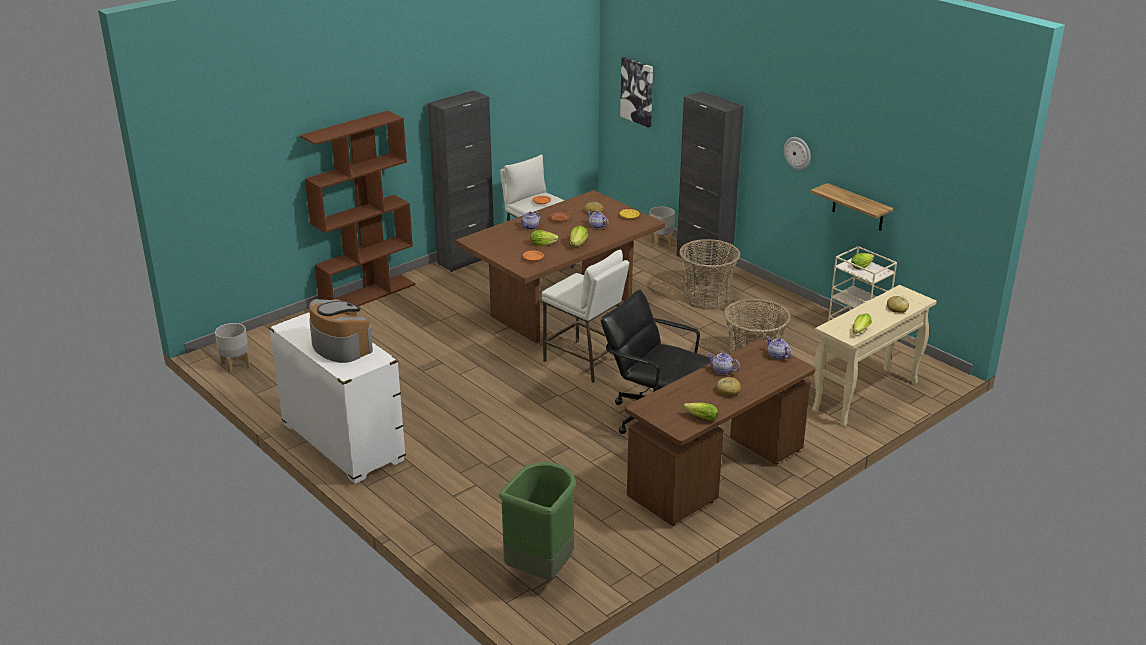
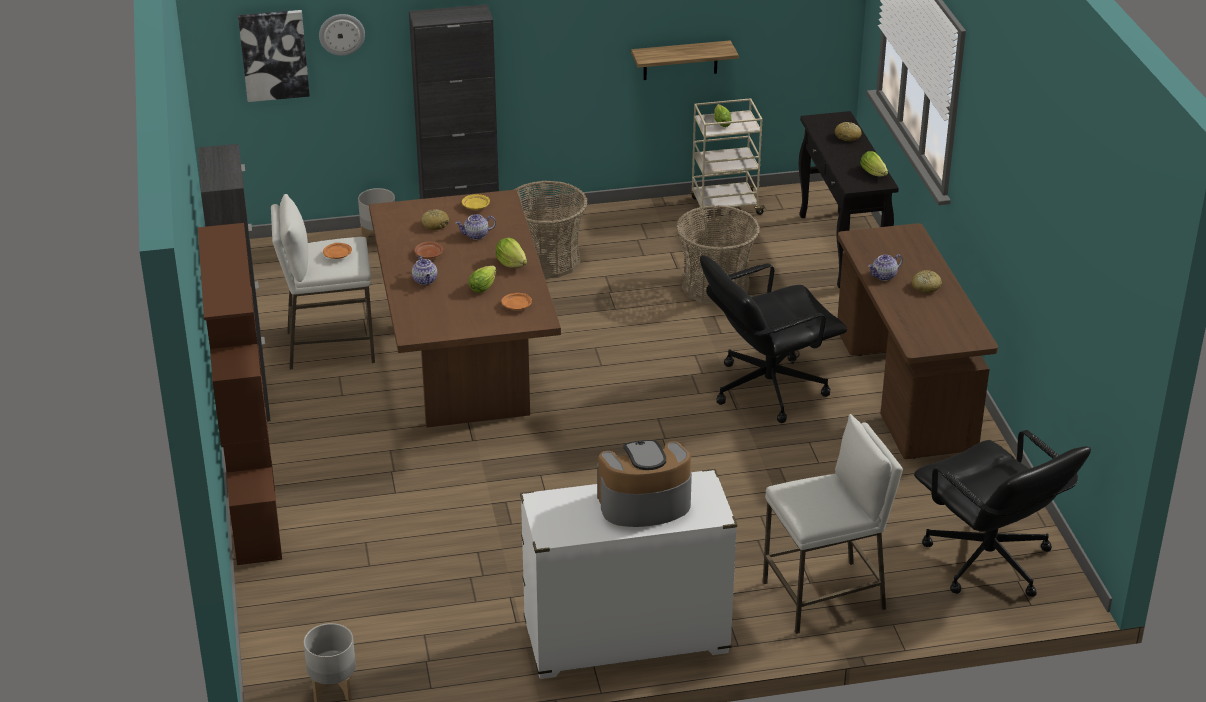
camera: 60 degrees left, 5 degrees up
green trash can [499,462,576,580] -> black office chair [914,430,1091,597]
white stool [541,250,629,383] -> white stool moved to [763,414,903,634]
lettuce [684,403,718,420] -> none
teapot [766,336,792,360] -> none
wall clock [784,137,811,170] -> wall clock moved to [319,14,365,56]
beige console table [812,285,937,427] -> black console table [799,111,899,289]

